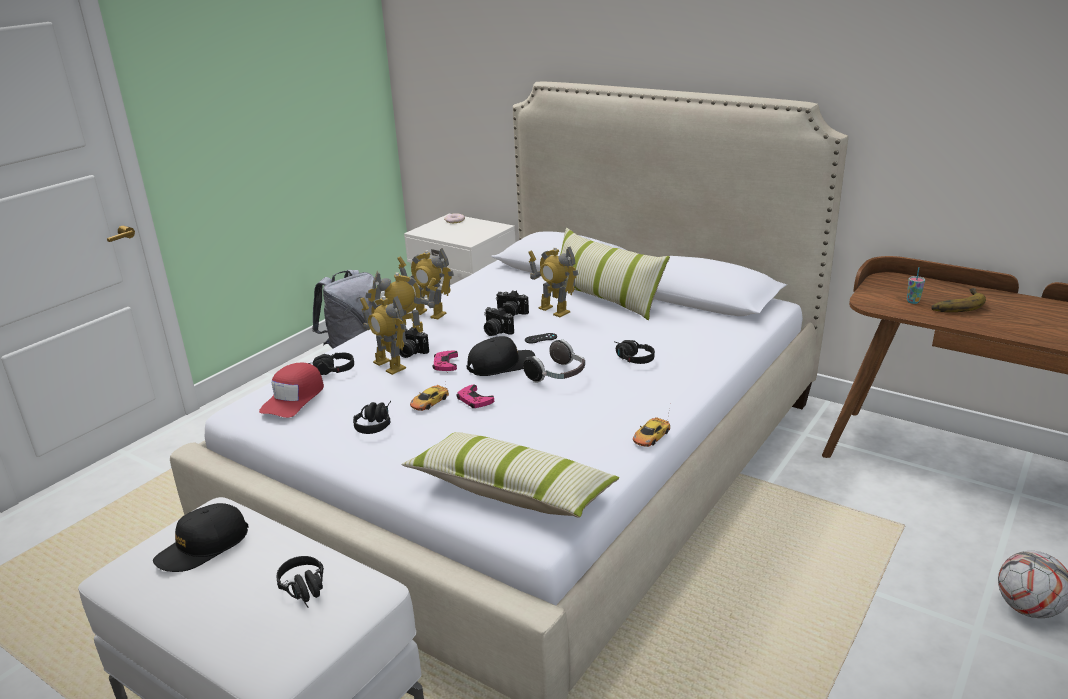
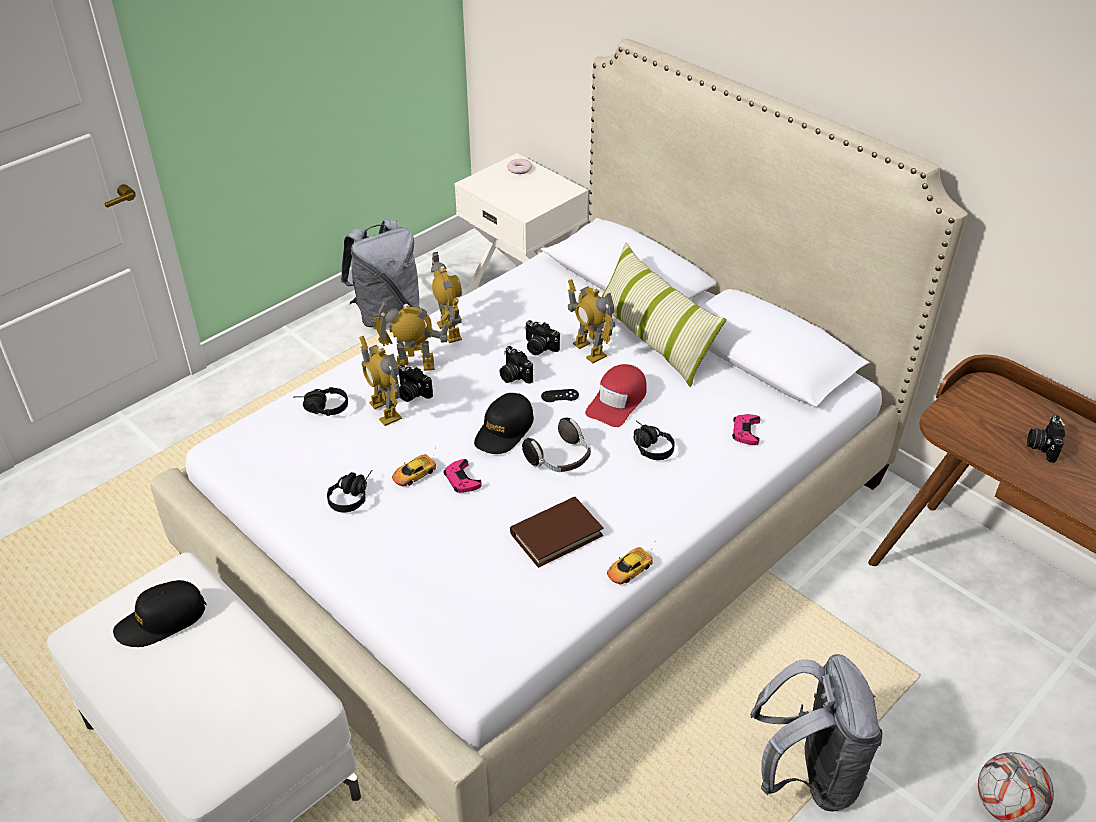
camera: 10 degrees right, 15 degrees up
red cap [259,363,324,418] -> red cap moved to [585,364,647,427]
black headphones [277,556,324,608] -> none
toy robot [397,248,454,319] -> toy robot turned 150 degrees counterclockwise [431,252,462,343]
pillow [402,432,619,518] -> none
pink game controller [433,351,458,371] -> pink game controller moved to [732,414,760,445]
black cap [466,336,535,376] -> black cap turned 135 degrees clockwise [474,393,534,454]
cup [907,267,925,304] -> none
banana [931,288,986,312] -> camera [1027,415,1065,463]
none -> brown book [510,497,604,568]
none -> grey backpack [750,654,882,812]

